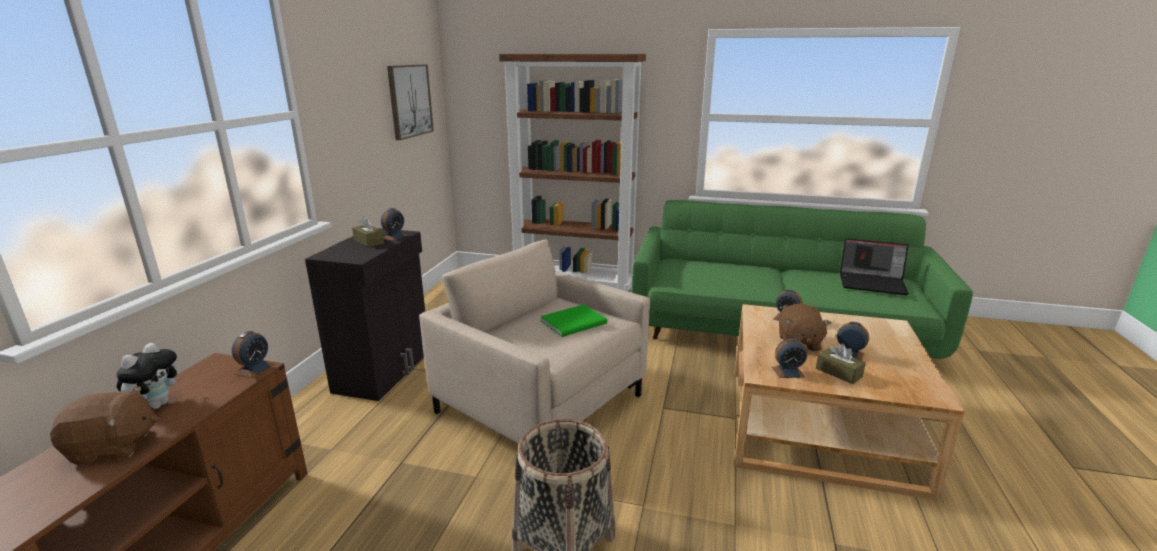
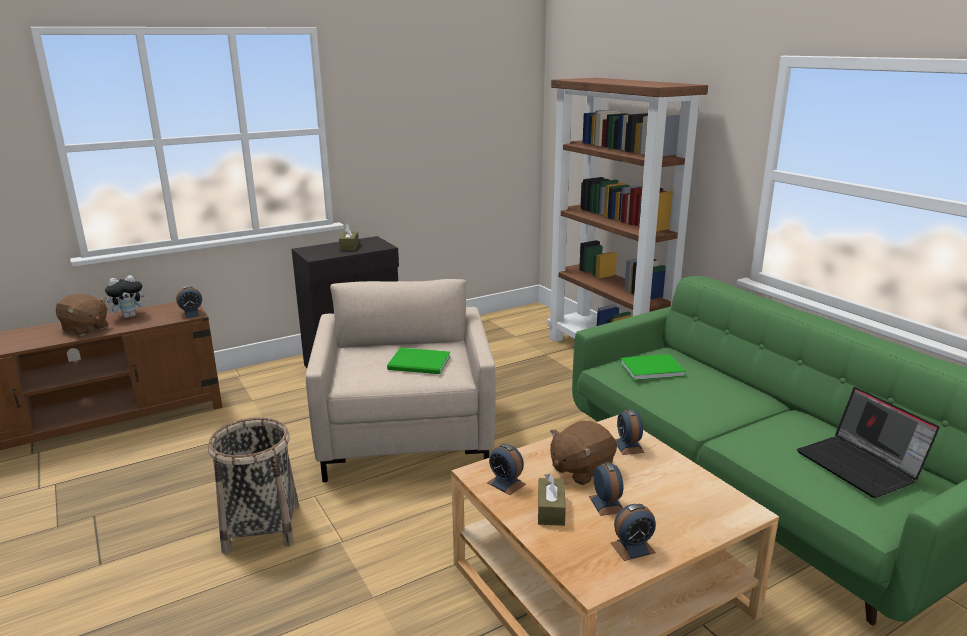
camera: 45 degrees right, 0 degrees up
alarm clock [381,208,407,241] -> alarm clock moved to [611,504,656,561]
picture [387,64,434,140] -> none
none -> green book [620,354,686,380]

